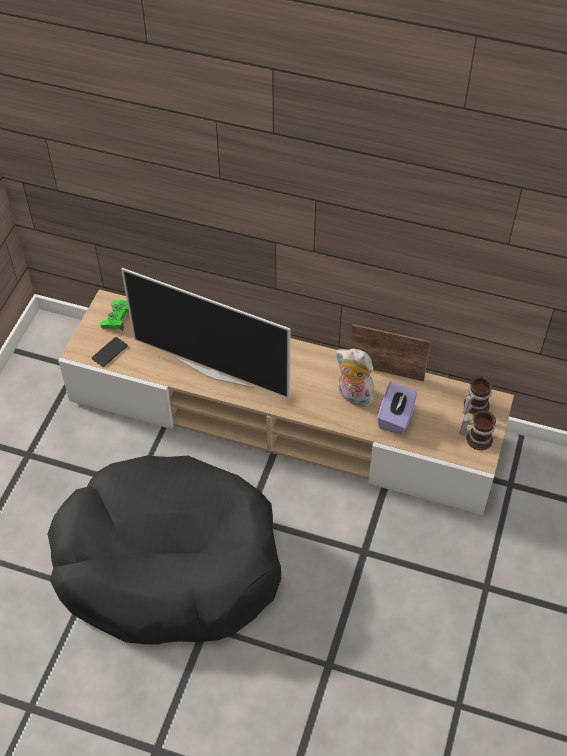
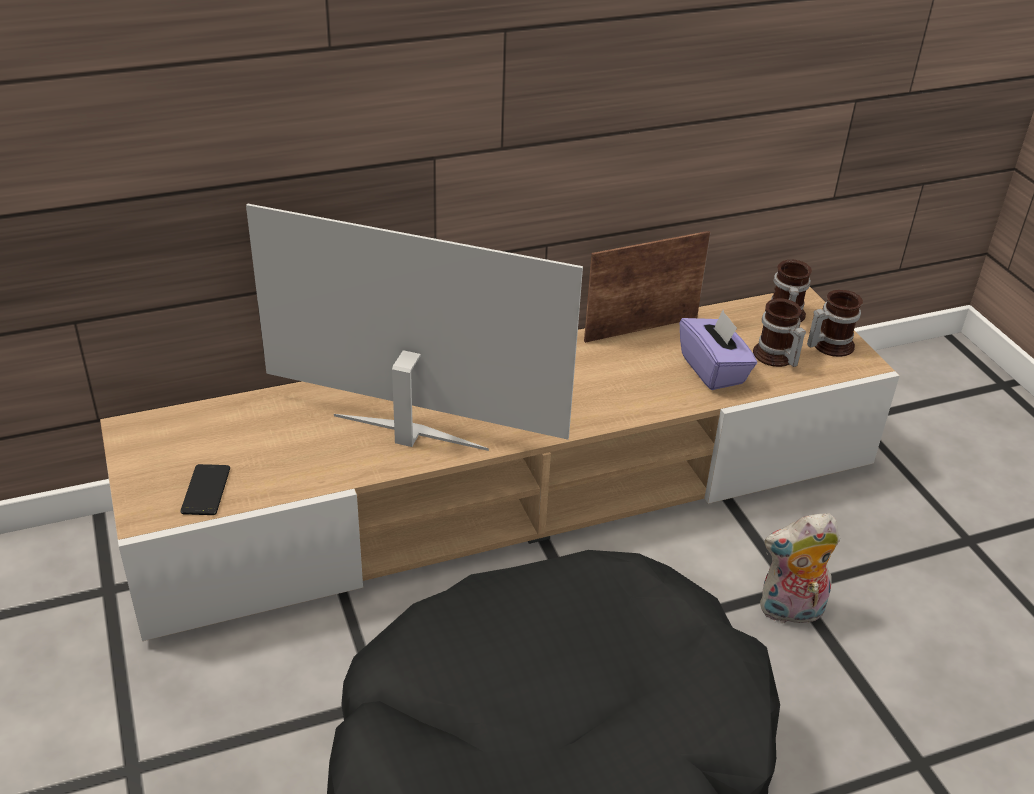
camera: 40 degrees left, 15 degrees down
green game controller [100,300,129,331] -> none
television [121,268,291,399] -> television turned 150 degrees counterclockwise [246,203,583,451]
plush toy [335,349,374,407] -> plush toy moved to [760,513,840,628]
none -> mug [753,298,806,367]

